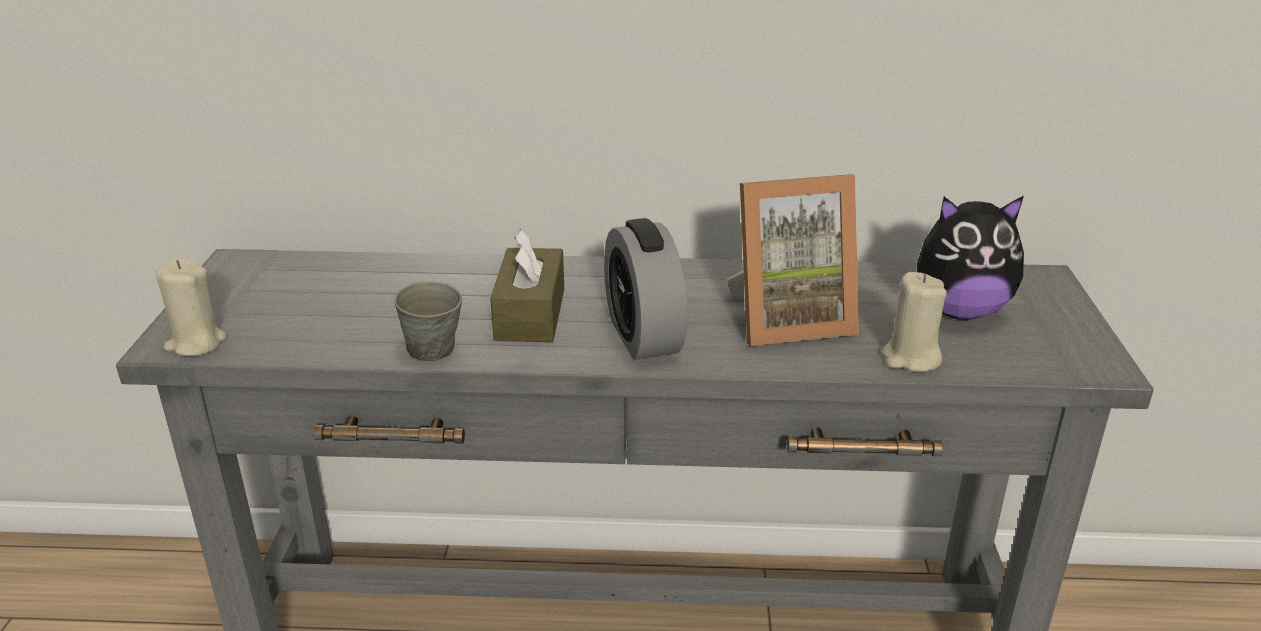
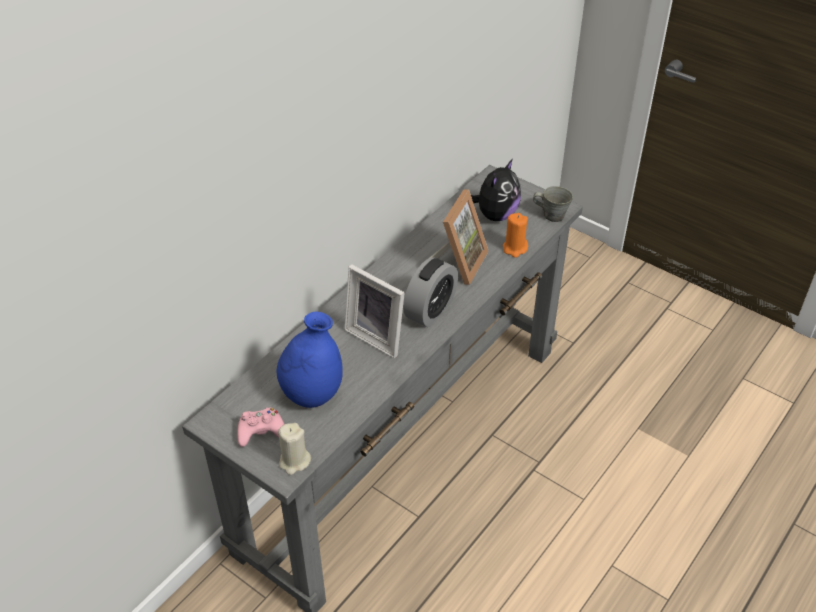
camera: 55 degrees left, 15 degrees up
grey mug [394,281,462,361] -> grey mug moved to [533,186,573,222]
brown tissue box [490,228,564,342] -> picture frame [344,264,405,358]
alarm clock [604,218,688,360] -> alarm clock turned 75 degrees counterclockwise [403,257,458,327]
beige candle [882,272,947,372] -> orange candle [503,213,528,258]
none -> pink game controller [237,408,284,447]
none -> blue vase [277,312,343,408]

